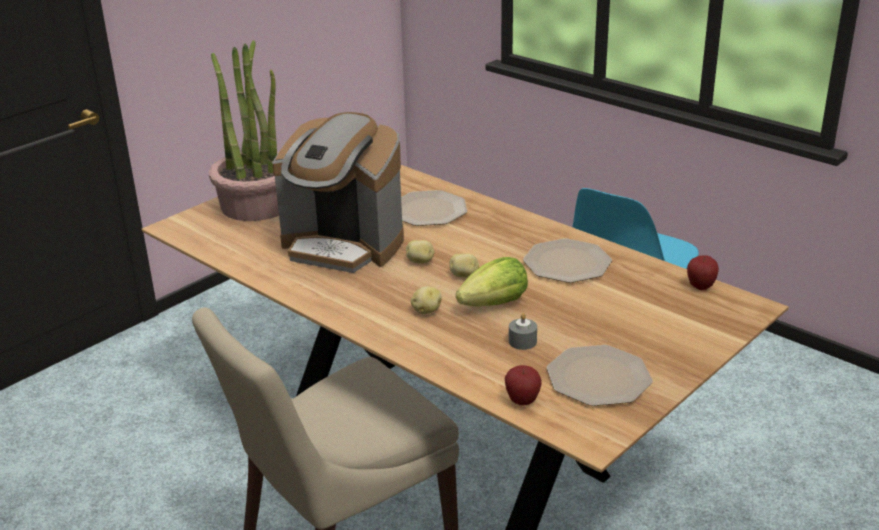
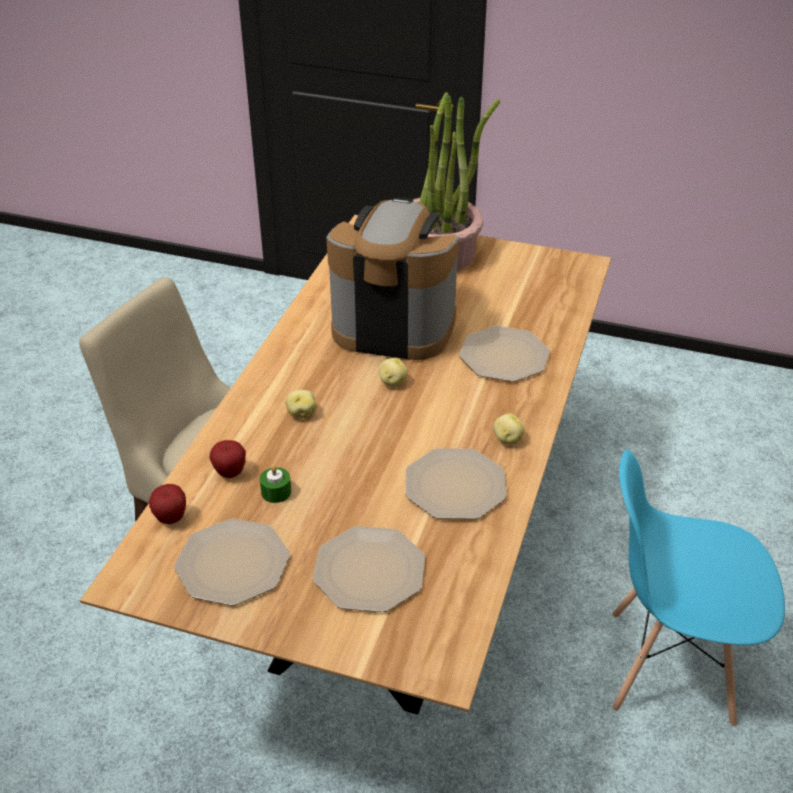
camera: 65 degrees right, 10 degrees up
coffee machine [272,112,404,273] -> coffee machine turned 105 degrees clockwise [326,197,459,360]
potato [449,253,479,277] -> potato moved to [493,414,525,445]
lettuce [456,257,528,307] -> none
grey candle [509,313,537,350] -> green candle [260,465,291,503]
apple [687,255,719,290] -> apple moved to [210,440,246,478]
none -> plate [313,526,425,612]

